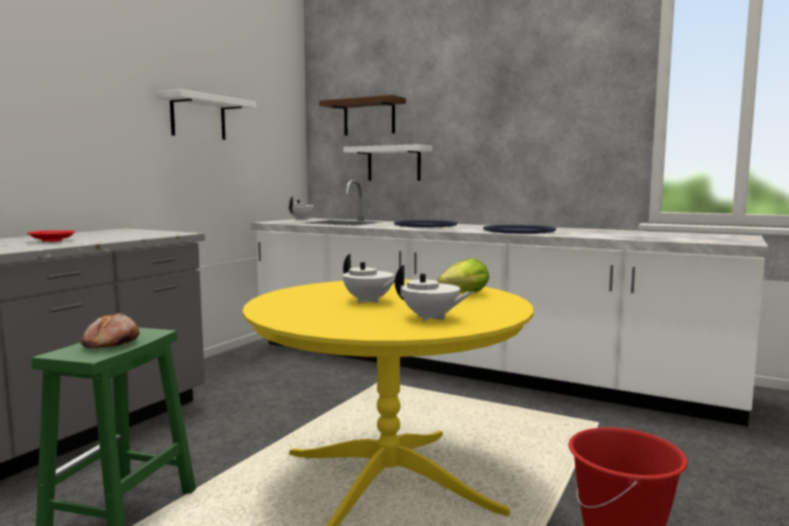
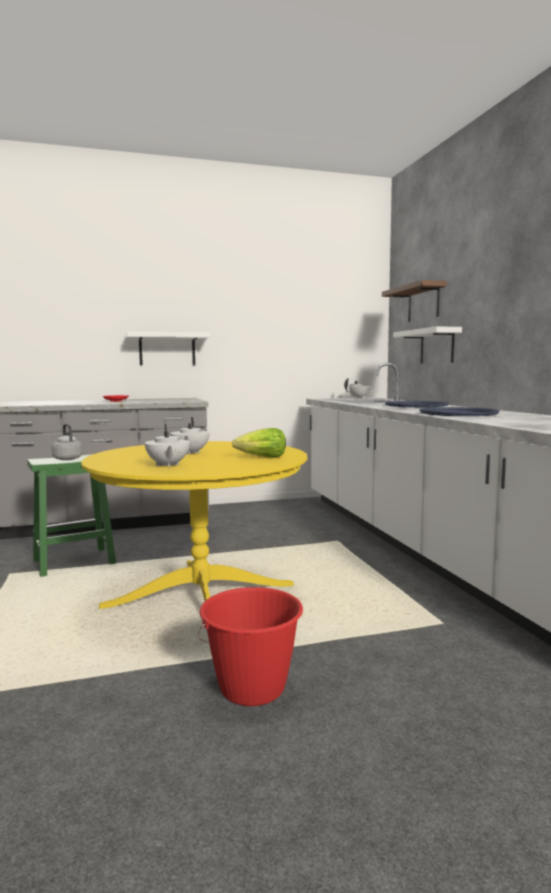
camera: 45 degrees right, 0 degrees up
bread [81,312,140,348] -> grey kettle [52,424,82,460]
white shelf [157,89,256,140] -> white shelf moved to [126,331,210,365]

